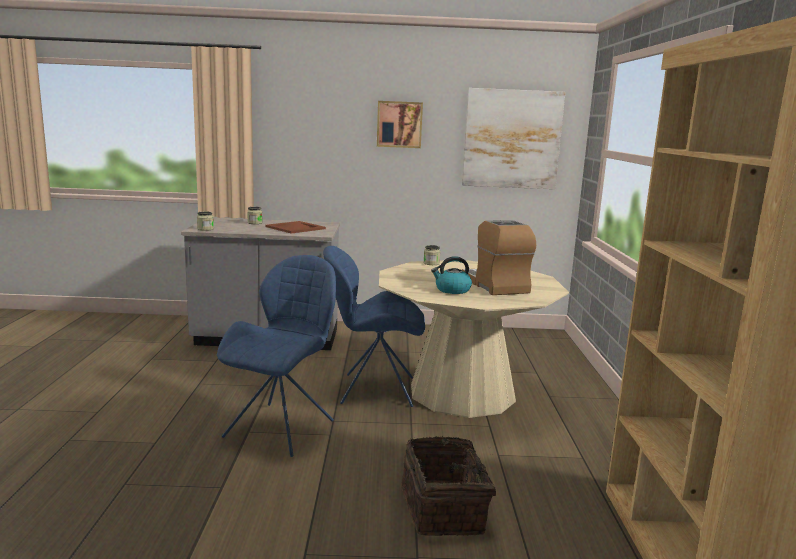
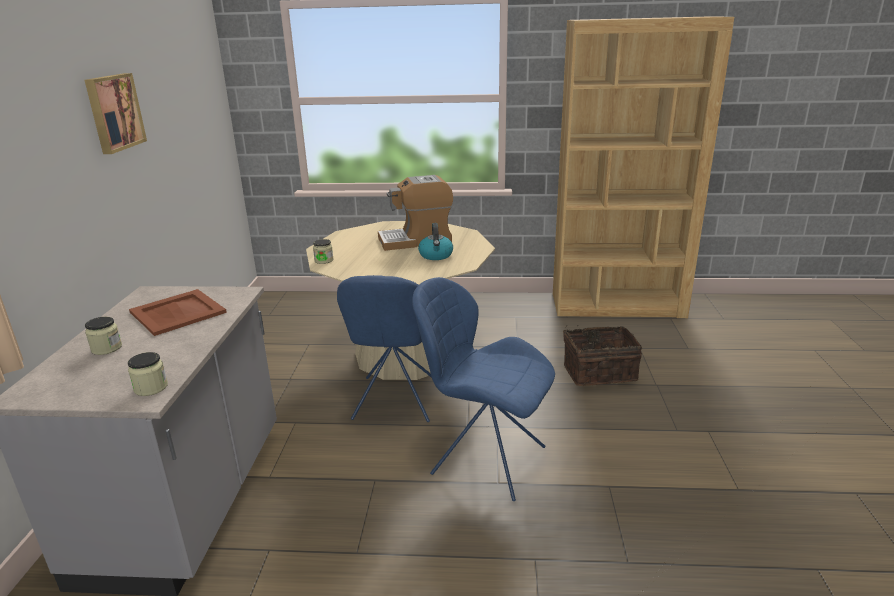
camera: 85 degrees left, 10 degrees up
picture [462,88,565,189] -> none

